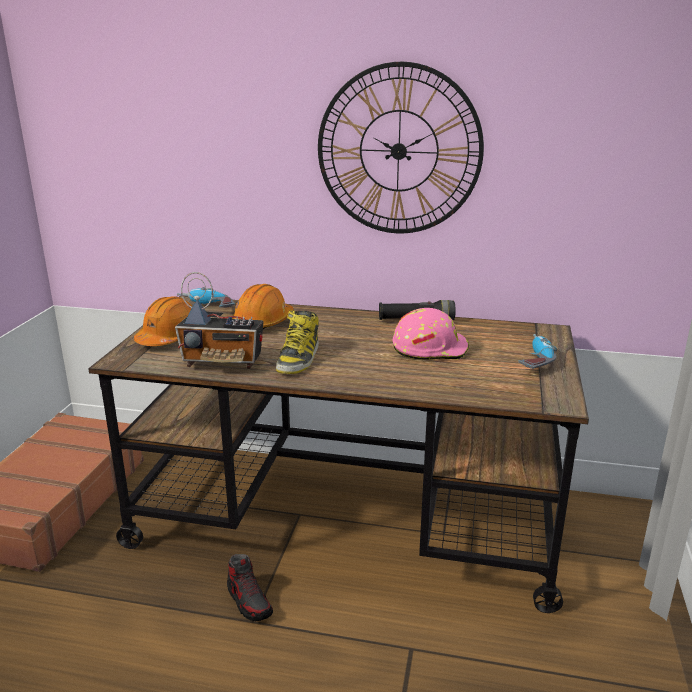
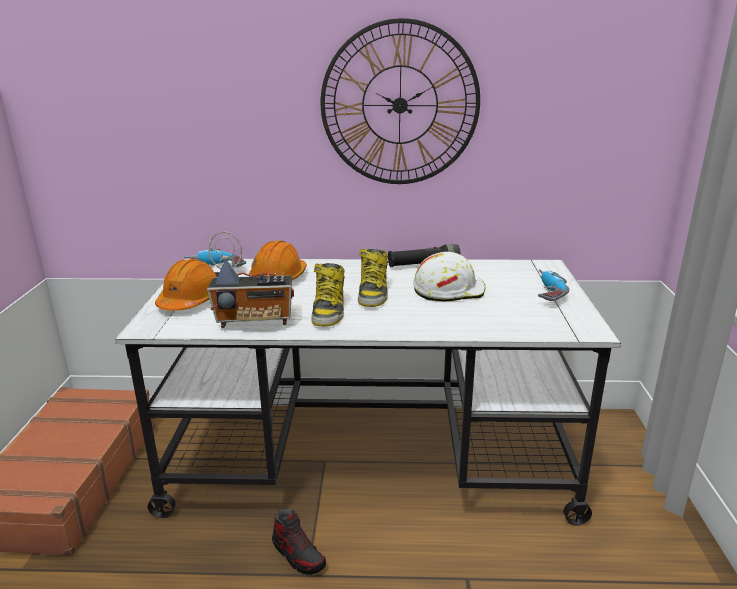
camera: 10 degrees left, 0 degrees up
brown desk [88,296,589,613] -> white desk [115,259,621,525]
pink hard hat [392,308,469,360] -> white hard hat [413,252,485,301]
none -> boot [358,249,388,307]

